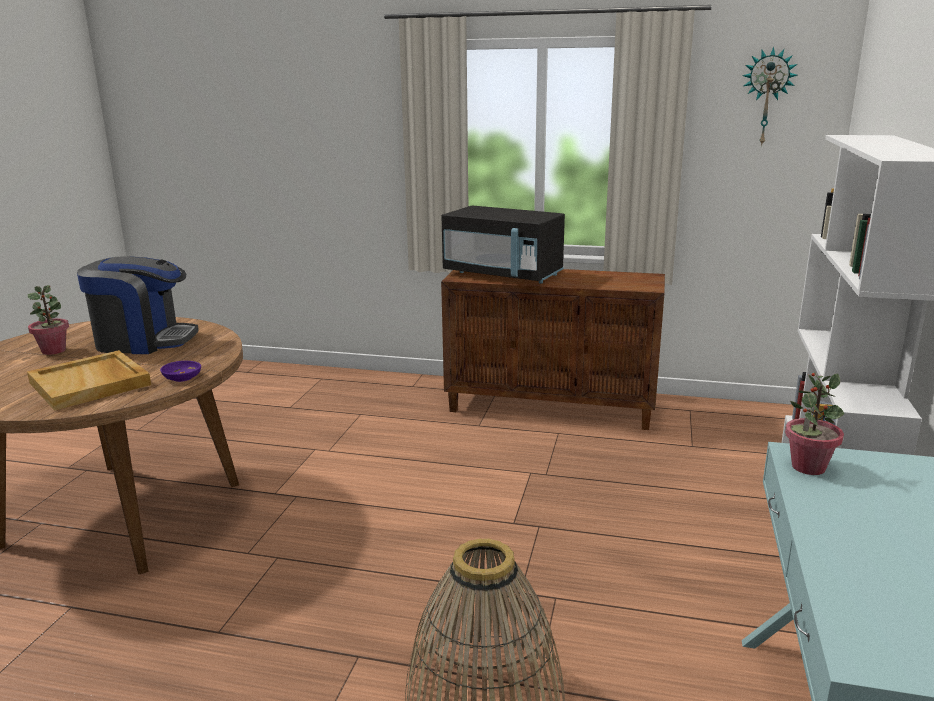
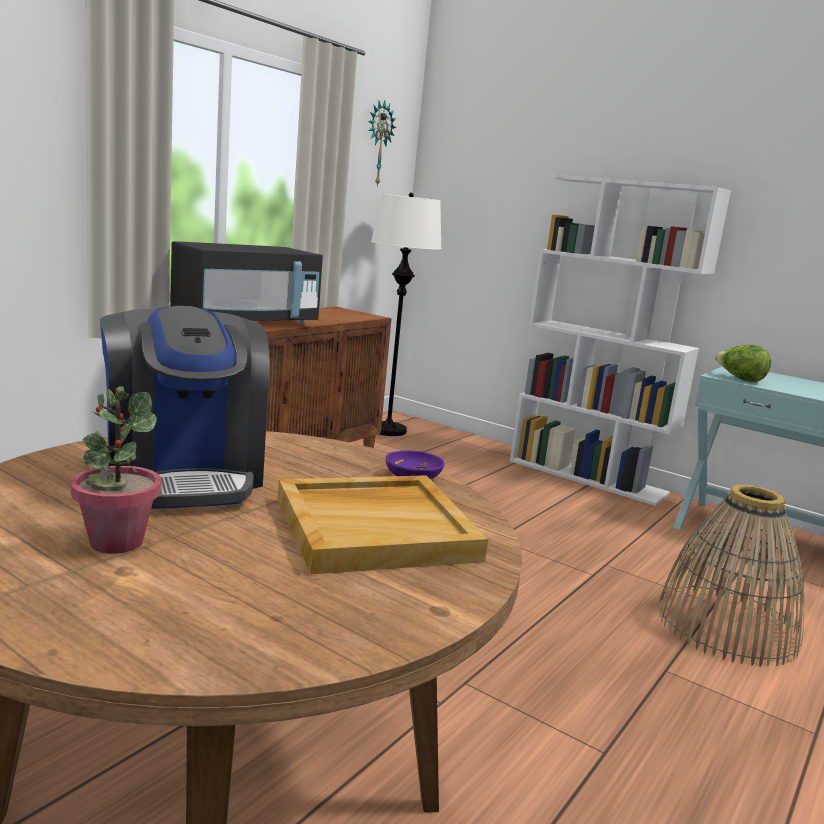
camera: 70 degrees left, 5 degrees down
coffee machine [77,256,199,354] -> coffee machine turned 135 degrees clockwise [100,306,269,509]
potted plant [785,372,844,475] -> lettuce [715,345,771,382]
none -> white floor lamp [371,192,442,436]

